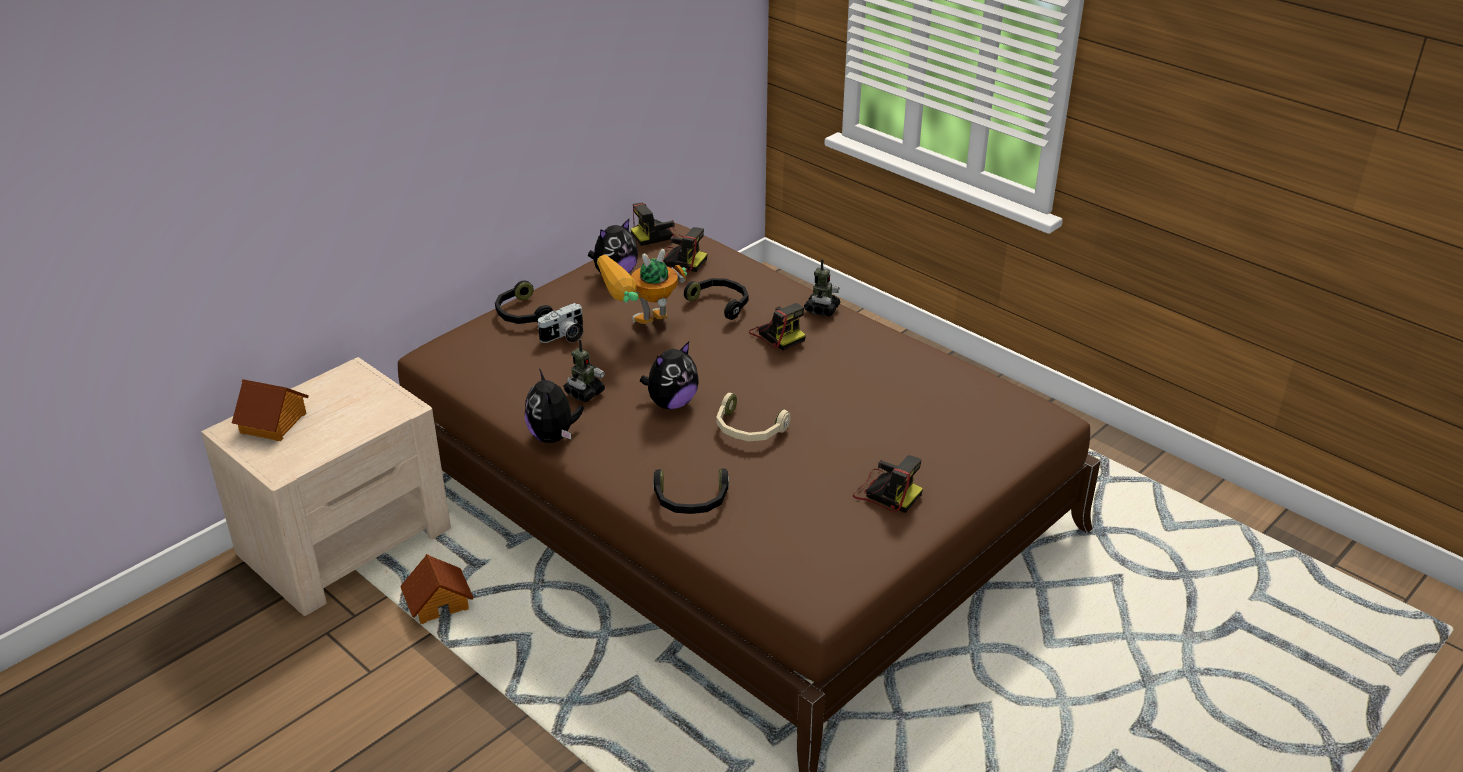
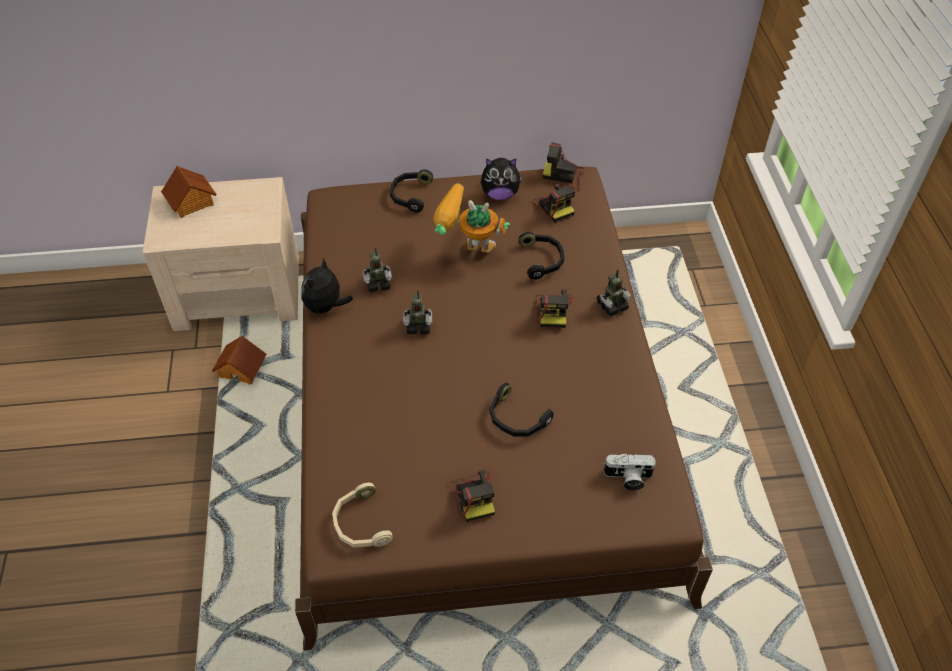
camera: 40 degrees right, 15 degrees up
camera [537,303,584,343] -> camera moved to [604,453,656,491]
plush toy [640,342,699,409] -> toy robot [403,290,433,335]
black headphones [653,468,729,514] -> black headphones moved to [490,382,554,437]
beige headphones [716,393,790,442] -> beige headphones moved to [332,483,393,548]

